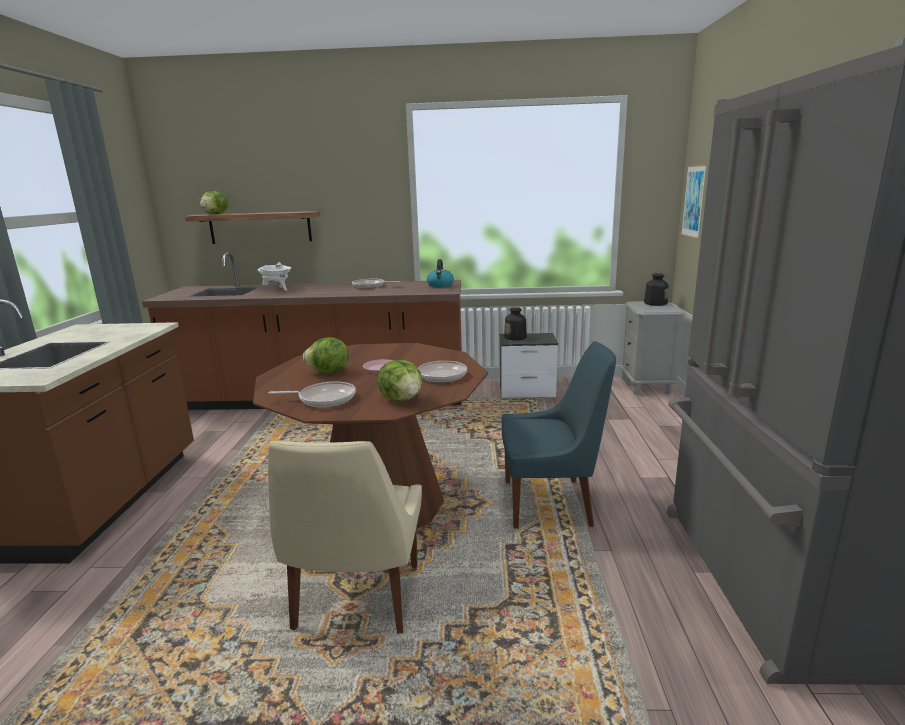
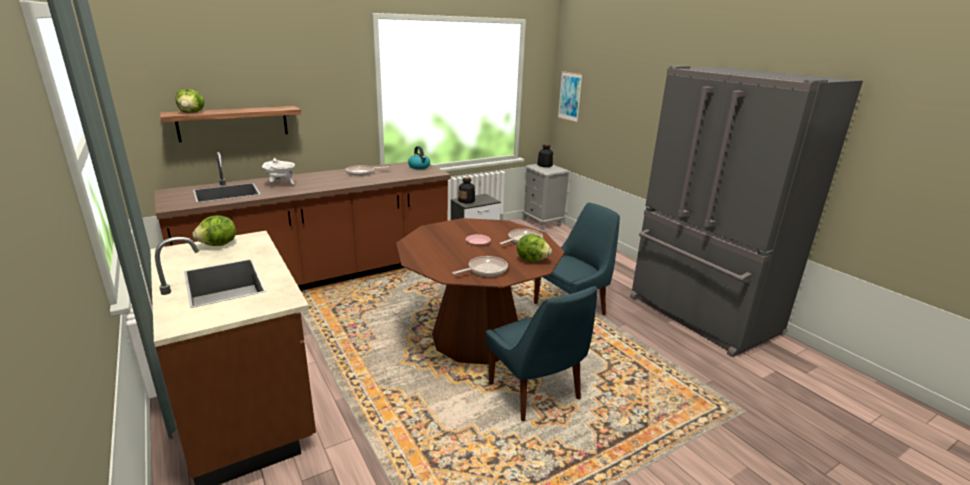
camera: 35 degrees left, 5 degrees up
beige chair [268,441,422,634] -> blue chair [486,286,597,421]
lettuce [303,337,349,373] -> lettuce moved to [193,215,236,246]

